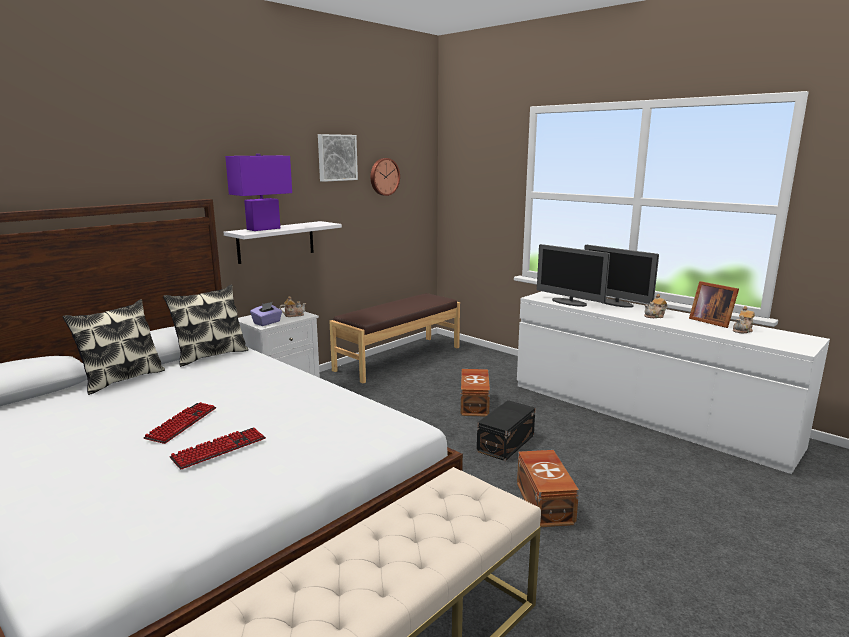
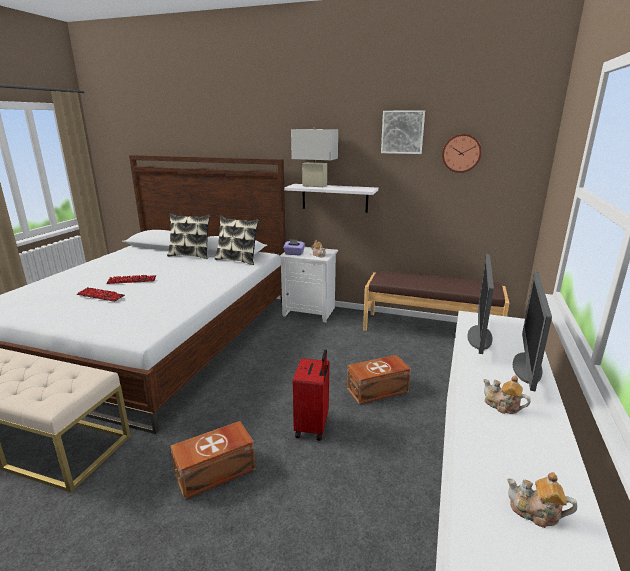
camera: 65 degrees right, 5 degrees up
purple table lamp [225,154,292,231] -> white table lamp [291,128,338,187]
black storage box [477,400,535,461] -> red suitcase [293,349,329,441]
picture frame [689,281,739,328] -> none

